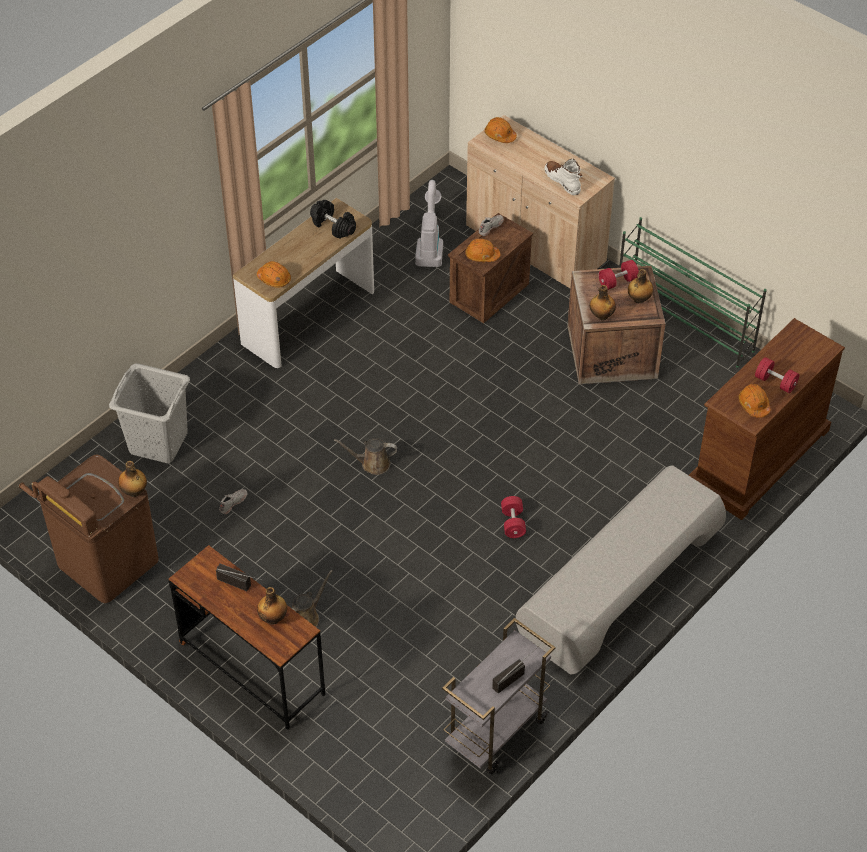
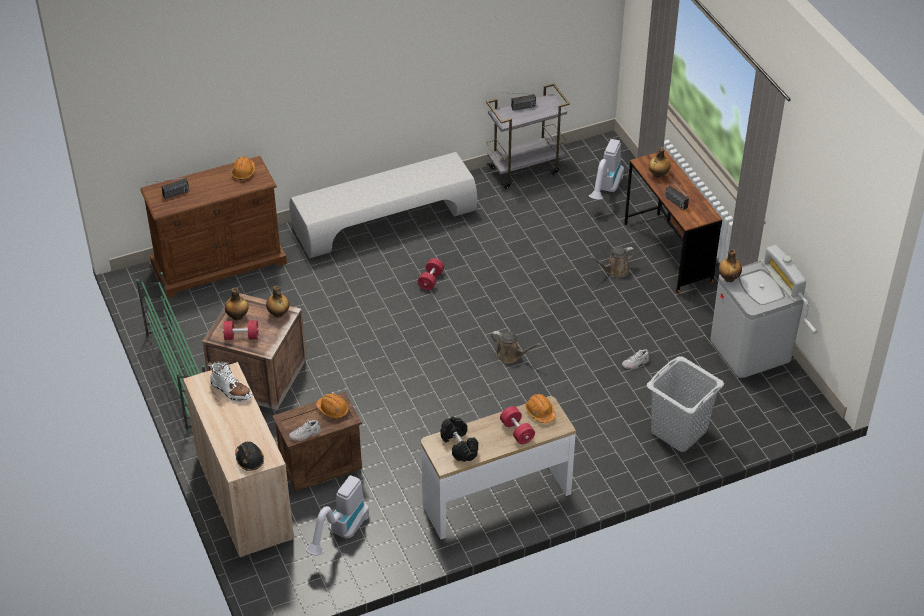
camera: 155 degrees left, 5 degrees down
brown washing machine [19,455,159,603] -> grey washing machine [710,245,818,378]
orange hard hat [484,117,517,143] -> black hard hat [235,442,264,471]
white boot [544,159,582,195] -> white boot turned 45 degrees counterclockwise [207,361,253,402]
red dumbbell [755,357,799,393] -> red dumbbell moved to [500,406,535,444]
none -> radio [154,178,189,199]
none -> vacuum cleaner [589,139,624,200]

